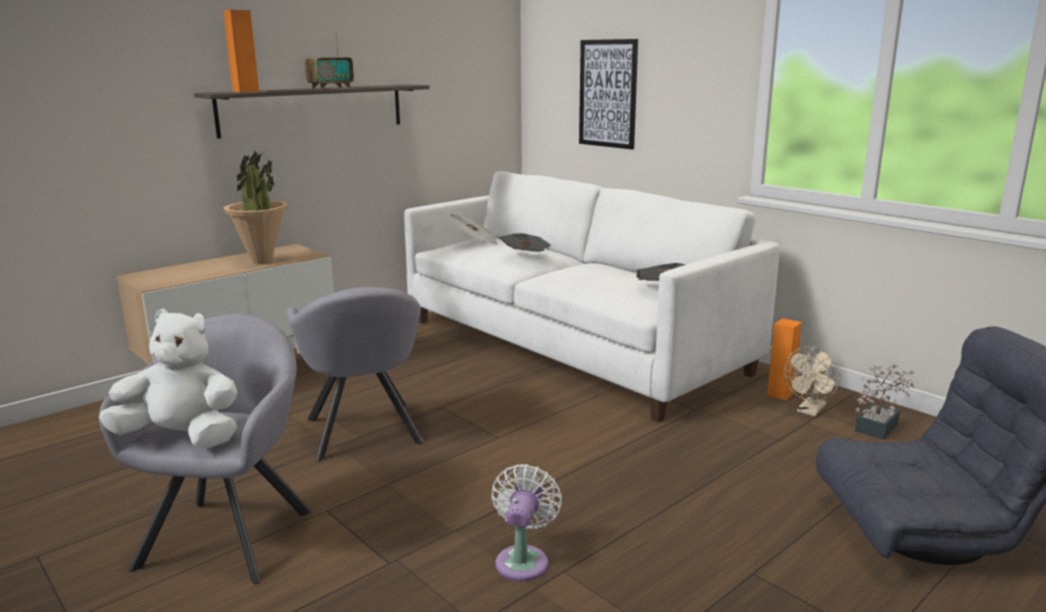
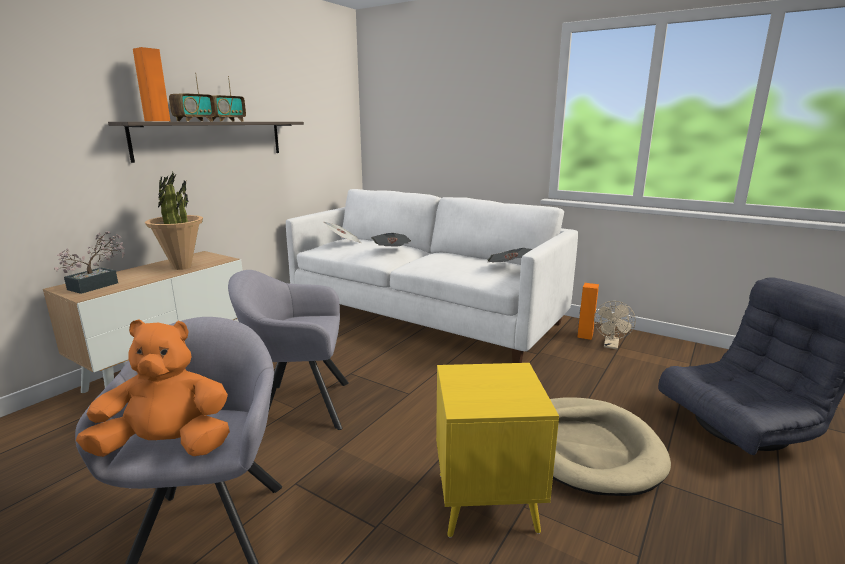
camera: 15 degrees left, 0 degrees up
white plush toy [99,309,237,448] -> orange plush toy [75,319,230,457]
grey armchair [286,287,424,462] -> grey armchair turned 120 degrees clockwise [228,270,349,430]
white fan [491,464,562,581] -> yellow side table [436,363,559,538]
picture [579,39,638,149] -> none
potted plant [855,364,915,440] -> potted plant moved to [54,231,125,294]
none -> radio [169,73,215,121]
none -> beige dog bed [550,397,671,496]

